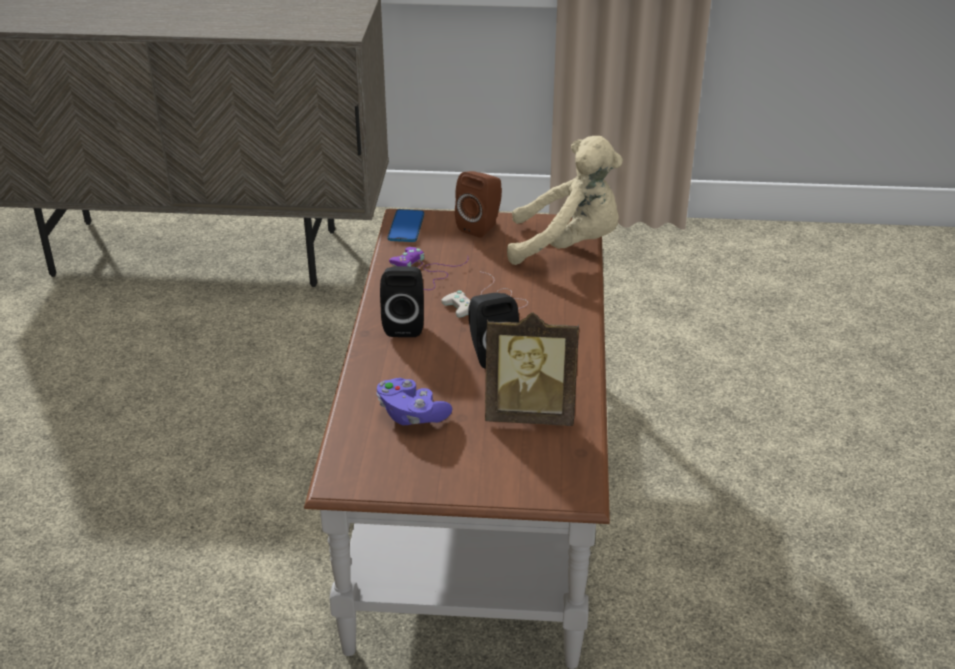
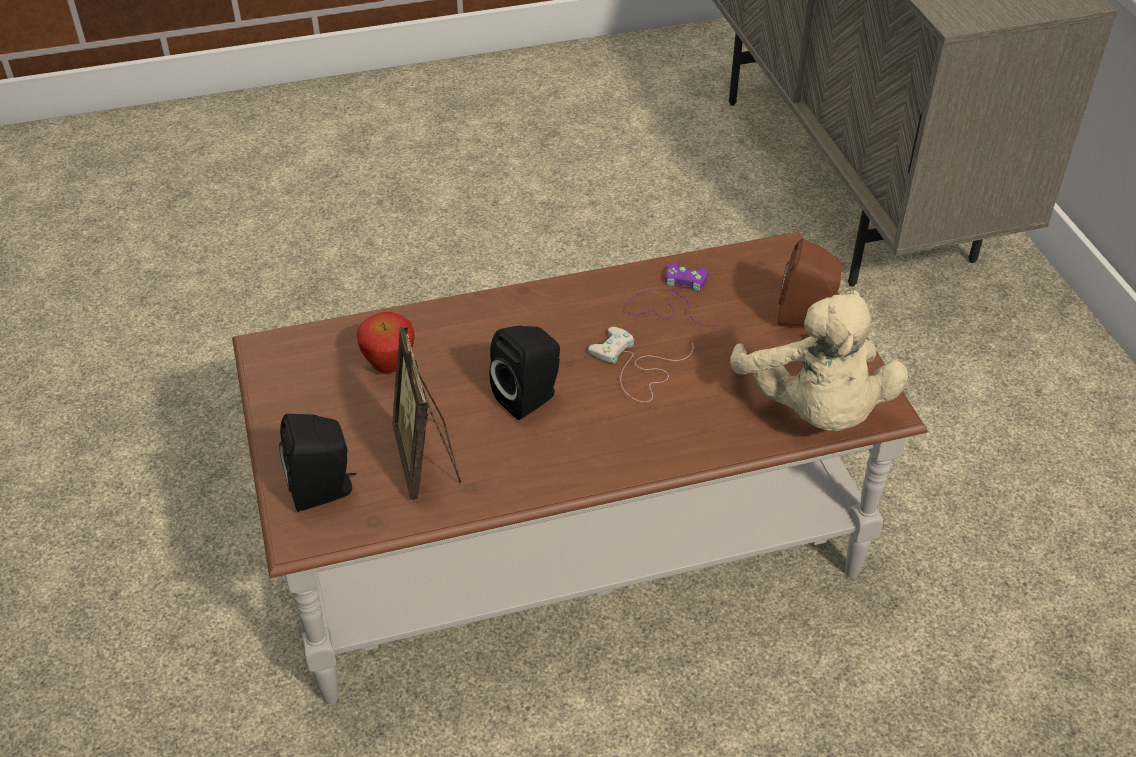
camera: 70 degrees right, 10 degrees up
purple game controller [377,378,452,425] -> apple [357,312,415,373]
black speaker [380,266,424,337] -> black speaker moved to [279,414,357,512]
phone [388,209,424,242] -> none

